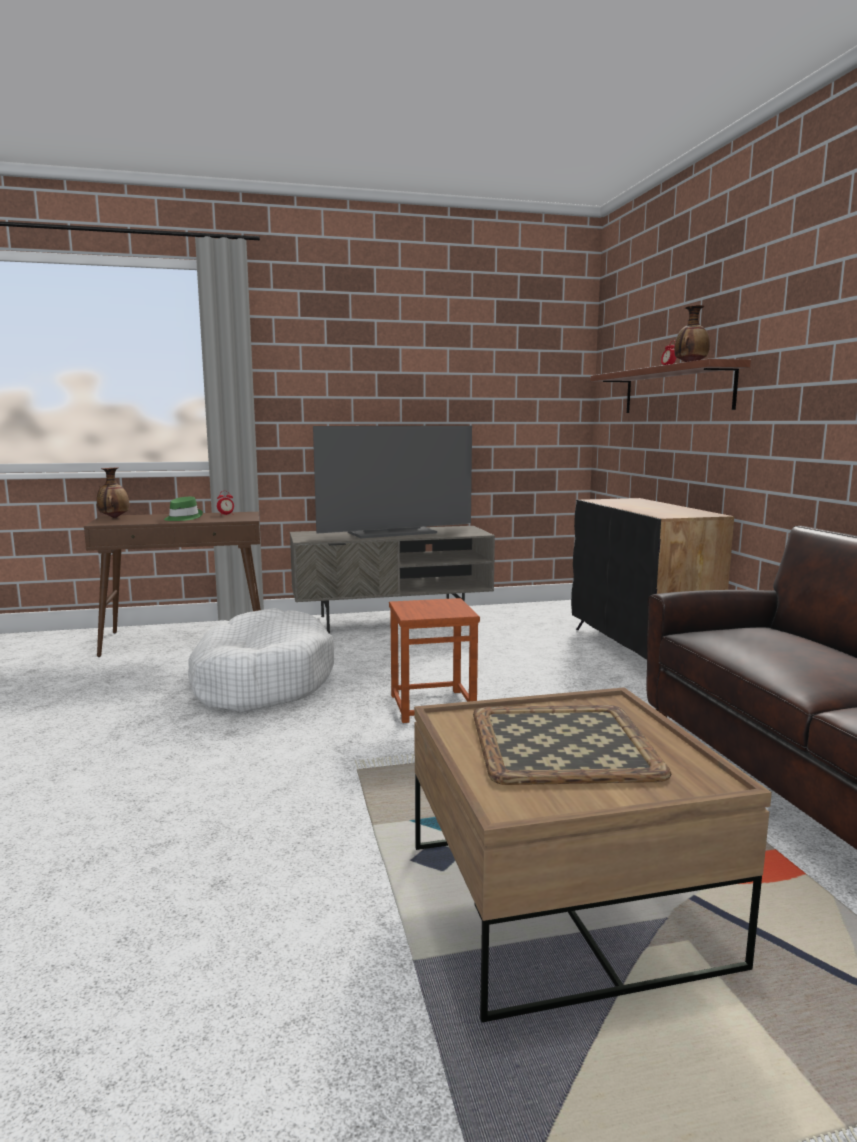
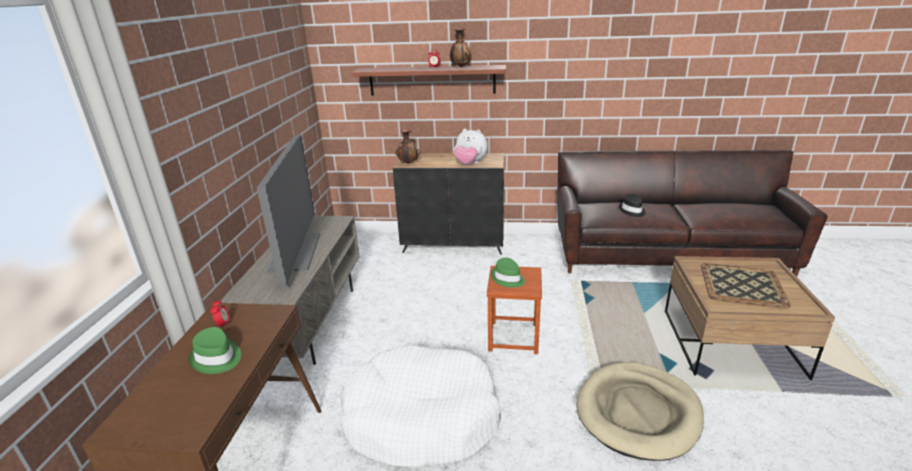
camera: 70 degrees left, 15 degrees up
vase [97,468,129,518] -> vase moved to [395,129,420,164]
none -> plush toy [454,129,488,164]
none -> green hat [491,257,525,288]
none -> beige dog bed [576,362,704,461]
none -> black hat [619,194,646,217]

